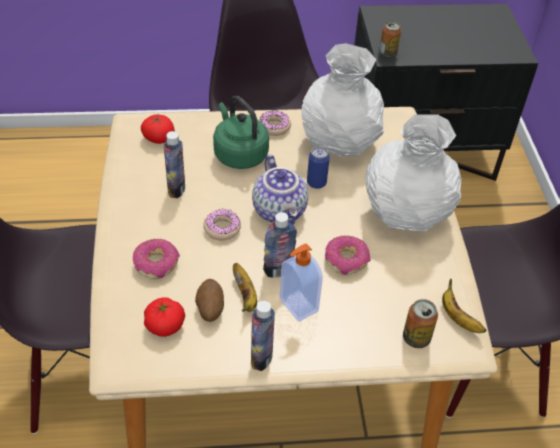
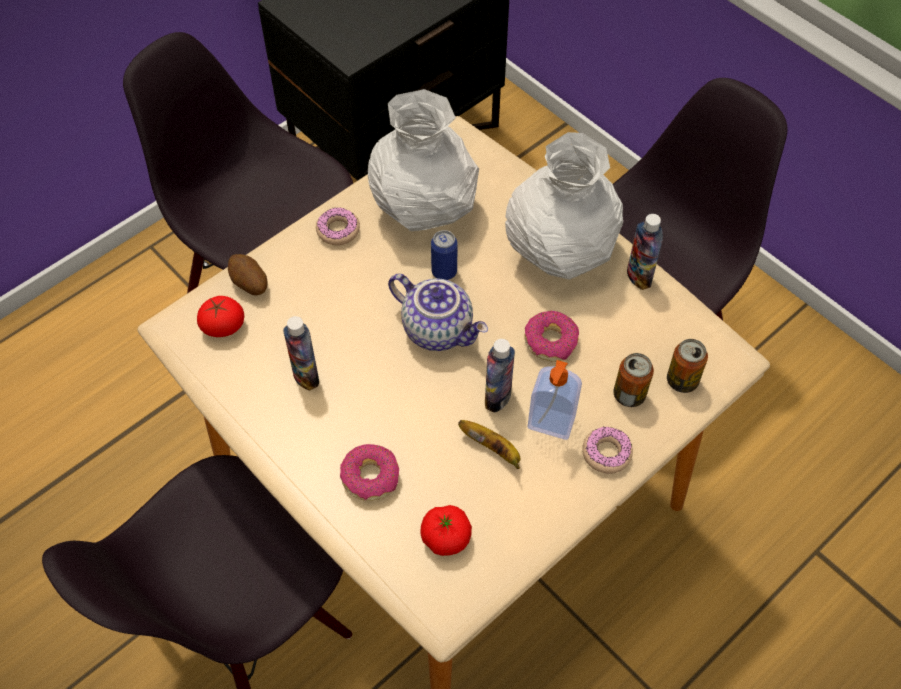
camera: 35 degrees left, 10 degrees up
potato [195,279,224,322] -> potato moved to [228,254,267,295]
donut [203,209,241,240] -> donut moved to [582,426,633,474]
green kettle [213,96,269,169] -> none
bottle [251,301,275,371] -> bottle moved to [627,214,663,290]
can [379,21,401,57] -> can moved to [614,353,654,407]
banana [442,278,486,333] -> none

